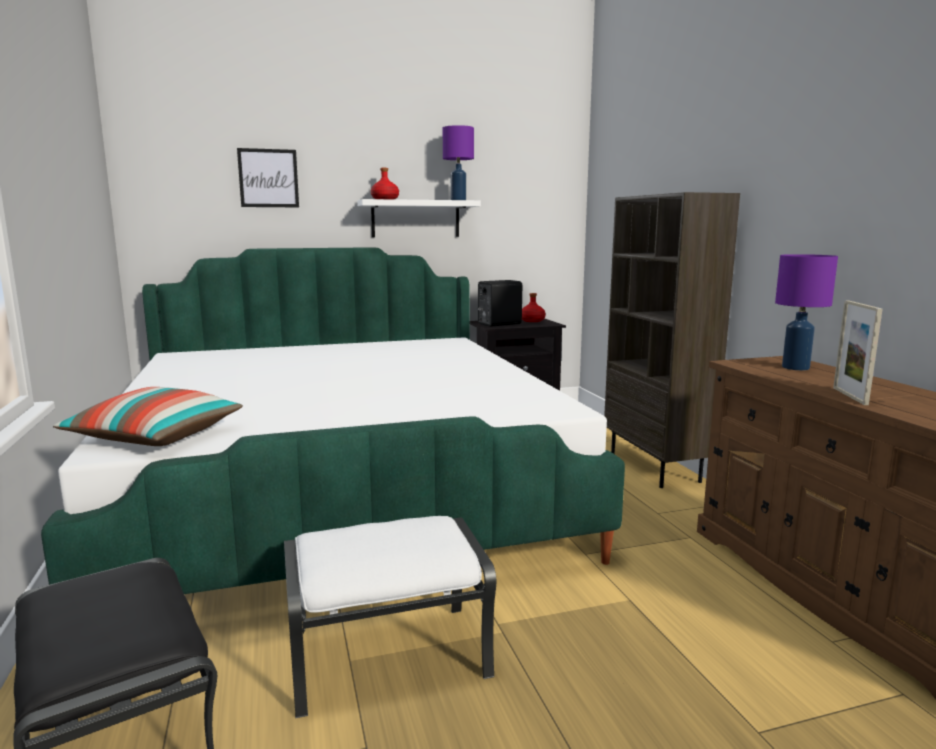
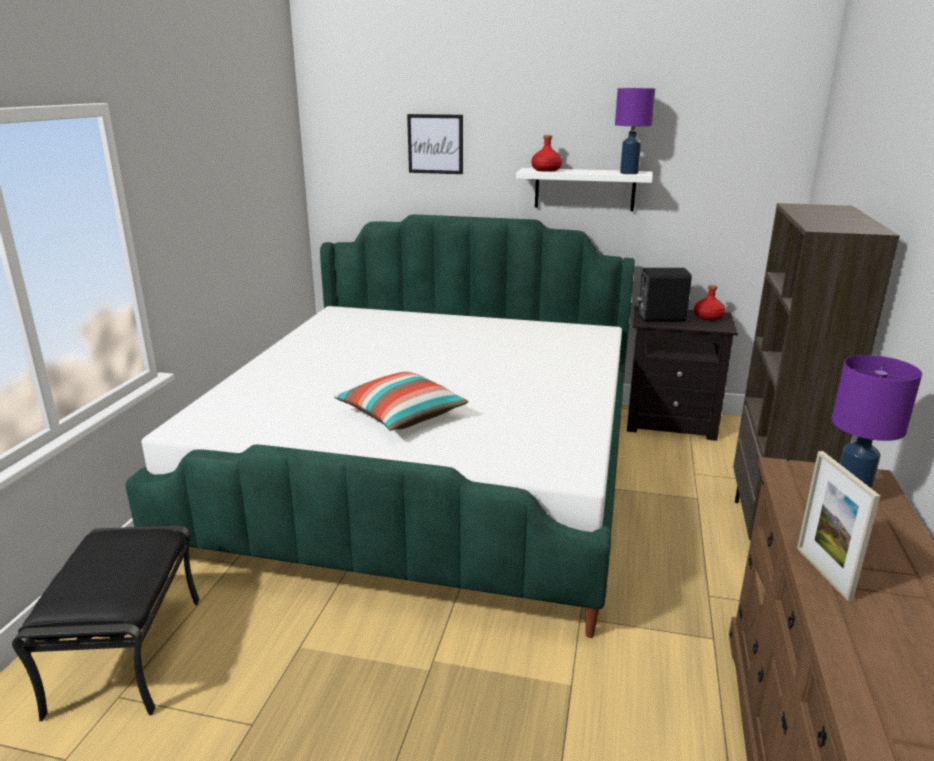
camera: 30 degrees right, 10 degrees up
pillow [53,387,243,446] -> pillow moved to [334,372,468,431]
white ottoman [284,516,496,718] -> none
picture frame [833,300,882,405] -> picture frame turned 45 degrees counterclockwise [797,451,880,601]

